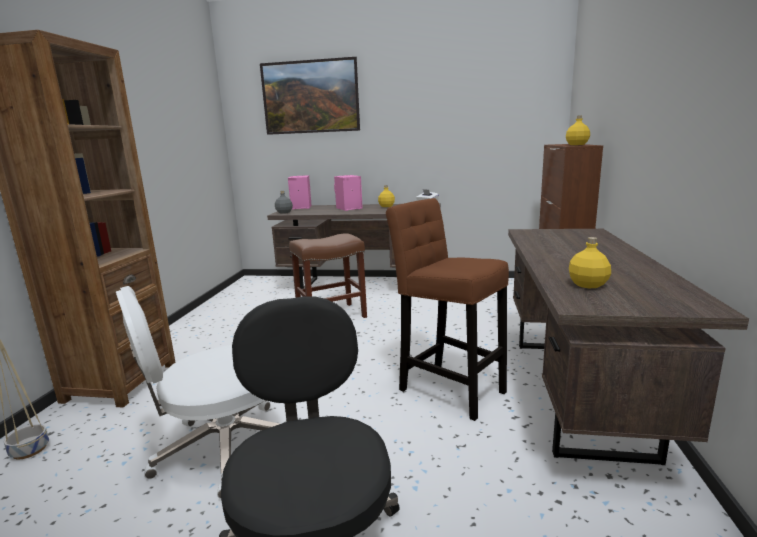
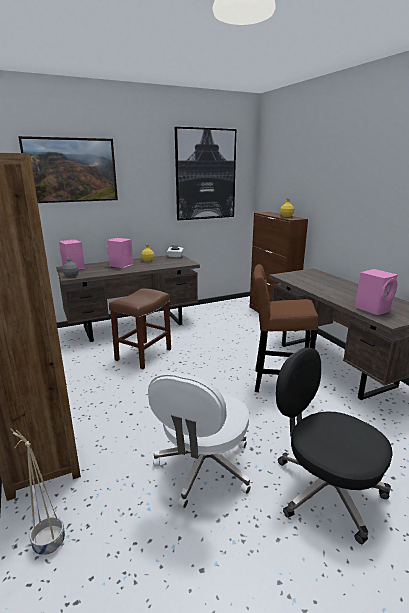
camera: 35 degrees left, 5 degrees up
yellow bottle [569,237,611,288] -> pink speaker [355,269,398,315]
none -> picture [175,127,236,220]

